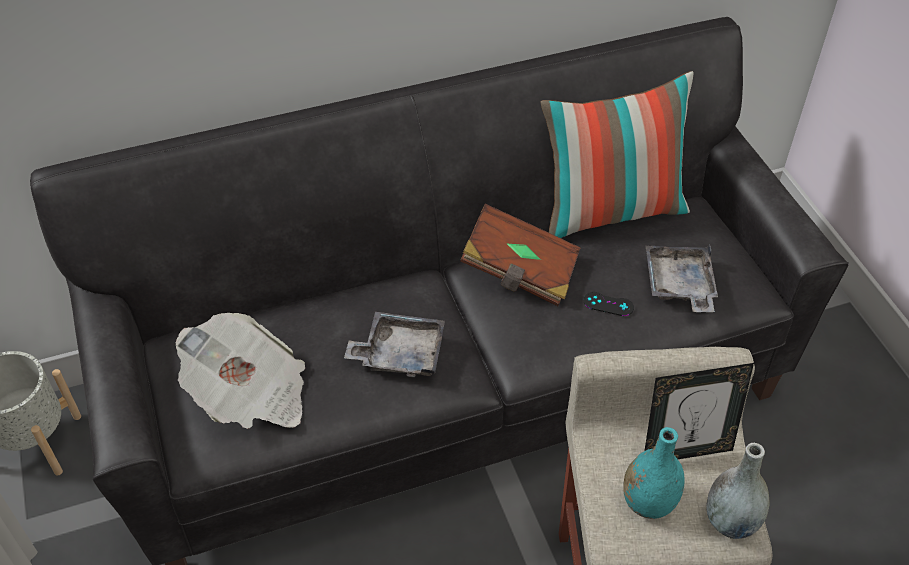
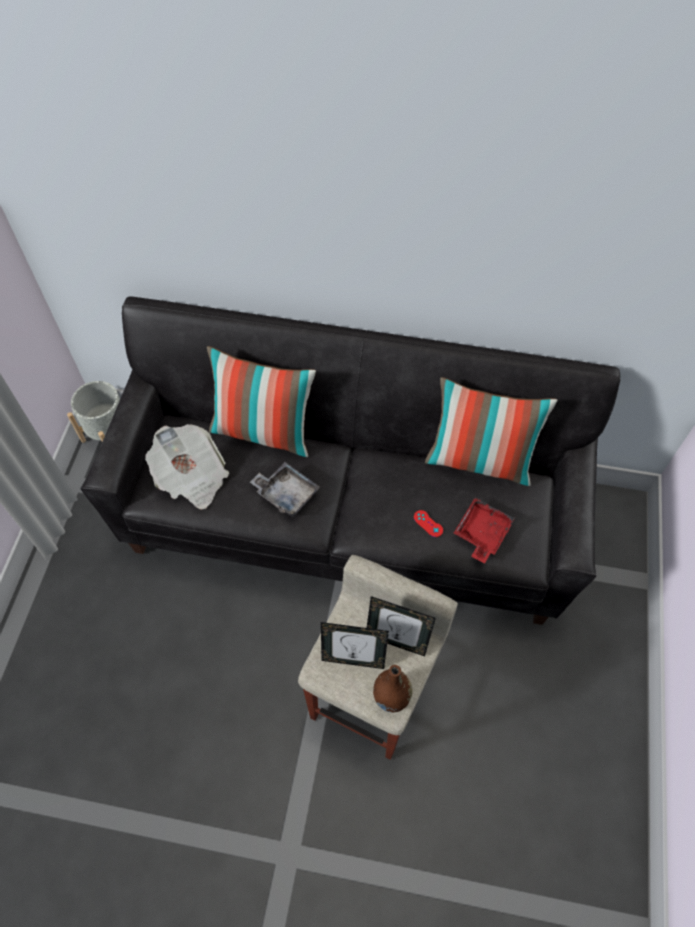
camera: 30 degrees right, 10 degrees up
brown book [460,204,580,306] -> none
black game controller [583,292,634,316] -> red game controller [414,510,443,537]
turquoise vase [623,427,685,519] -> picture frame [321,622,389,669]
grey tray [646,244,718,312] -> red tray [454,498,515,563]
grey vase [706,443,770,539] -> brown vase [373,665,412,713]
none -> pillow [207,346,316,457]

